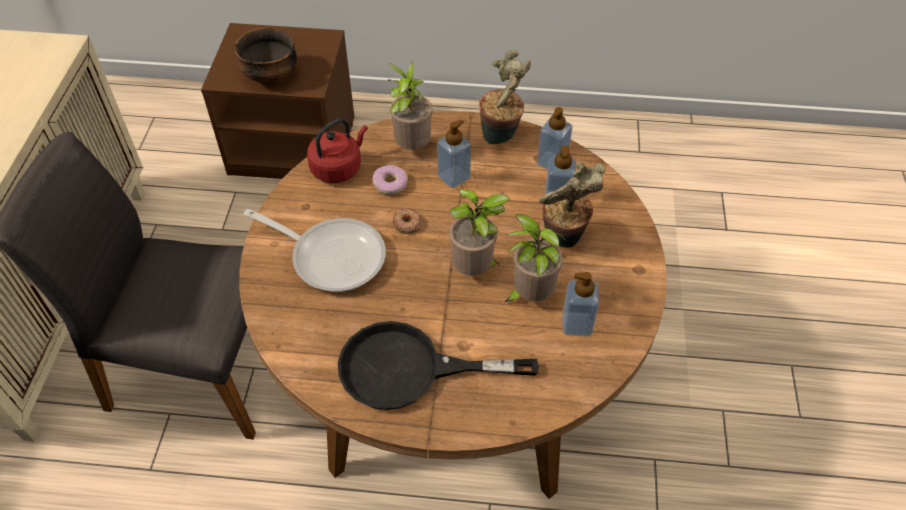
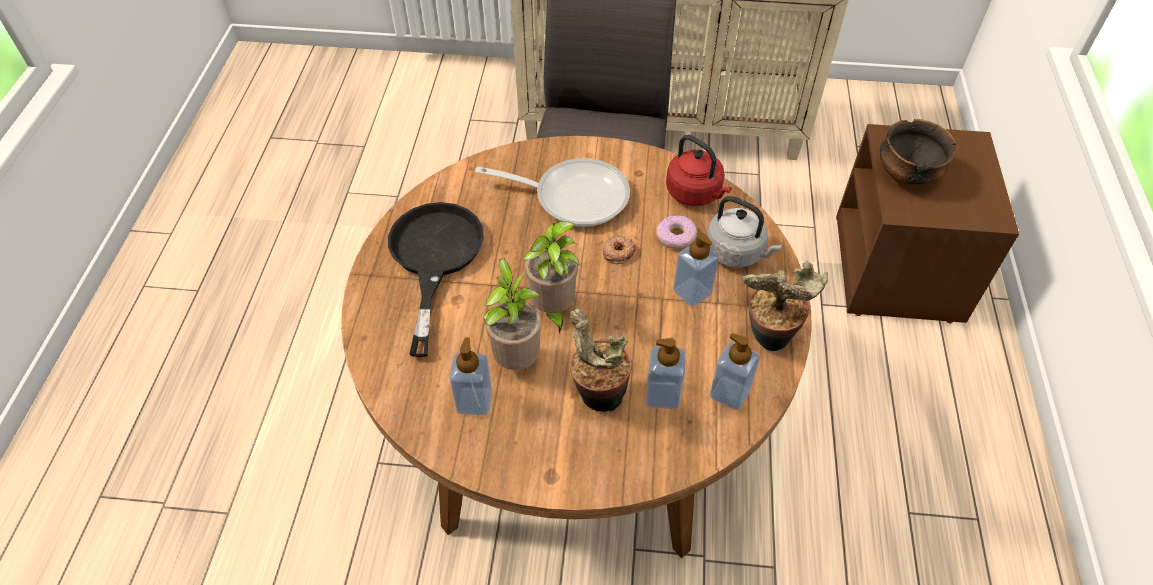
camera: 90 degrees right, 0 degrees up
frying pan [244,209,386,292] -> frying pan turned 105 degrees counterclockwise [475,158,630,227]
potted plant [388,60,433,150] -> grey kettle [706,196,782,268]

